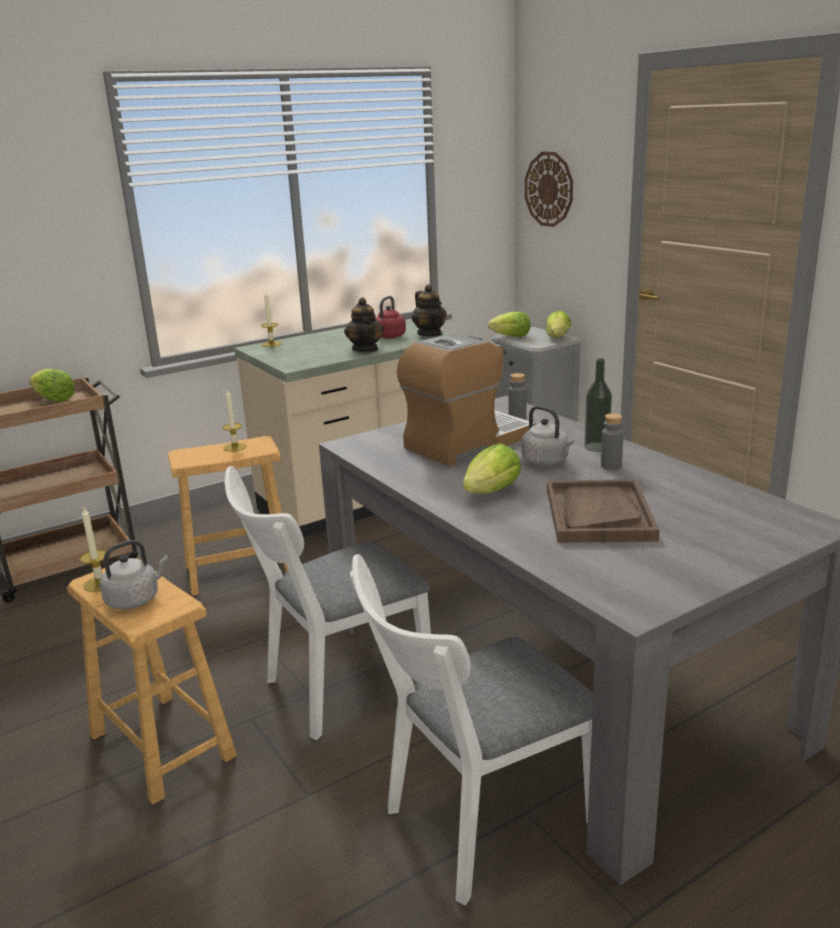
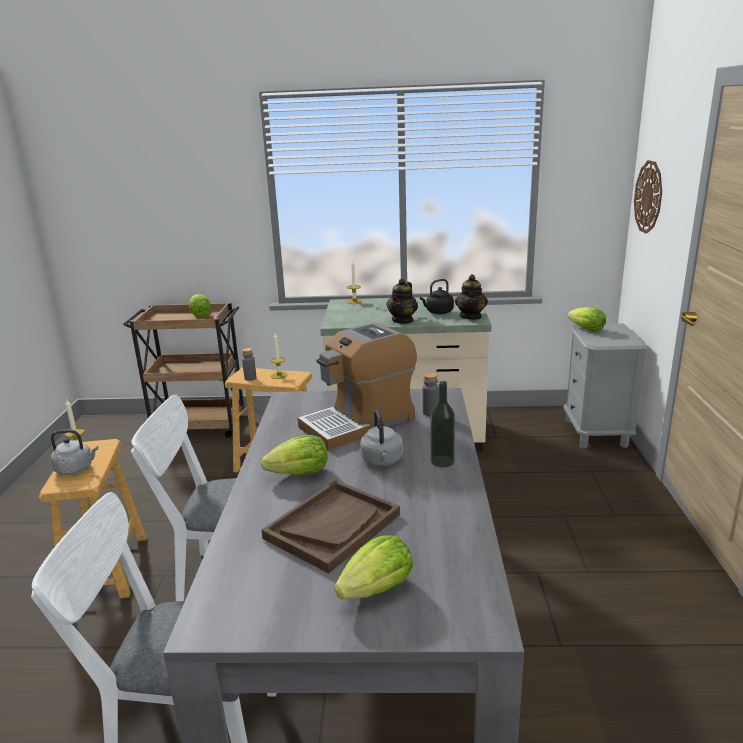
camera: 35 degrees right, 0 degrees up
red kettle [375,296,406,338] -> black kettle [420,279,454,314]
coffee machine [397,333,536,466] -> coffee machine turned 150 degrees clockwise [298,323,417,450]
lettuce [546,311,571,338] -> lettuce moved to [335,535,413,600]
grey bottle [601,413,624,470] -> grey bottle moved to [242,348,257,381]

